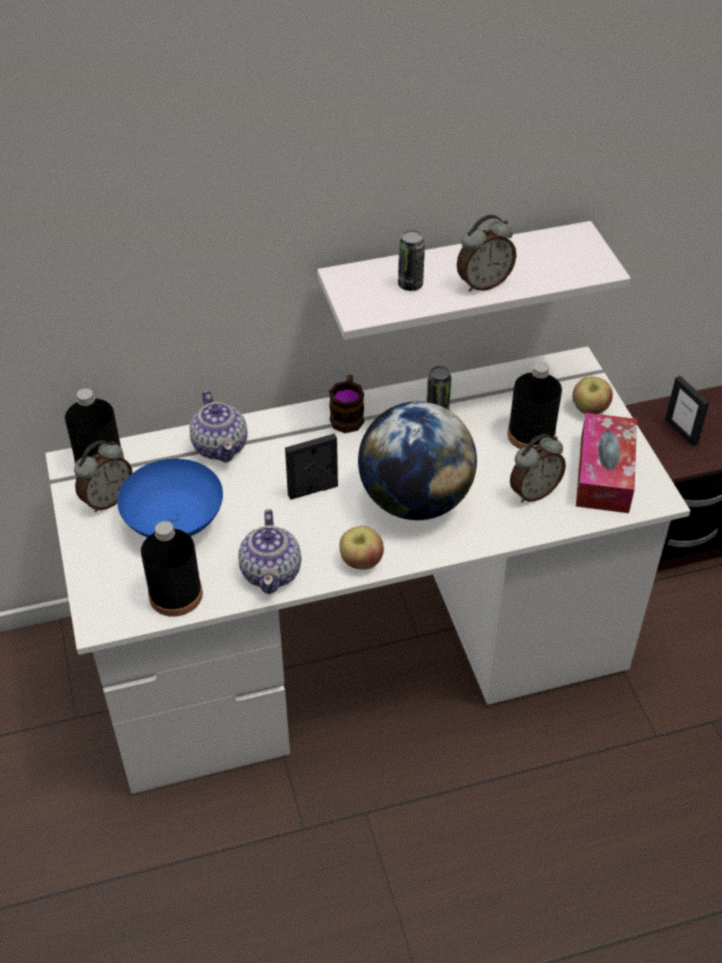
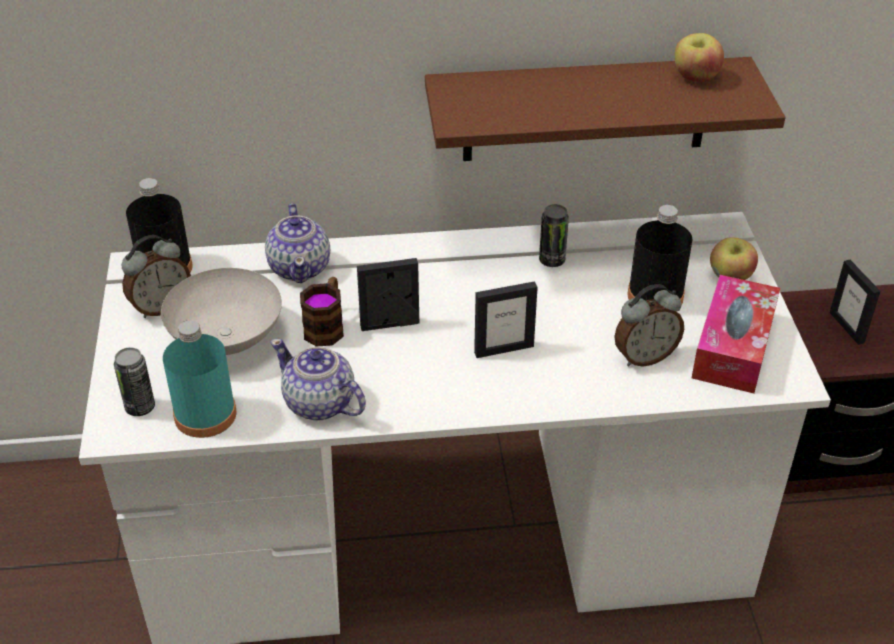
camera: 10 degrees right, 5 degrees down
blue bowl [117,459,223,537] -> white bowl [161,268,282,355]
black bottle [141,521,203,617] -> turquoise bottle [163,320,237,438]
teapot [238,509,301,594] -> teapot turned 120 degrees clockwise [270,339,366,421]
white shelf [317,221,631,340] -> brown shelf [425,57,785,161]
mug [329,375,364,433] -> mug moved to [300,277,344,346]
apple [340,526,384,570] -> apple moved to [674,33,724,82]
globe [358,401,477,520] -> picture frame [474,281,538,358]
can [398,230,425,291] -> can moved to [114,347,155,416]
alarm clock [457,215,517,292] -> none

